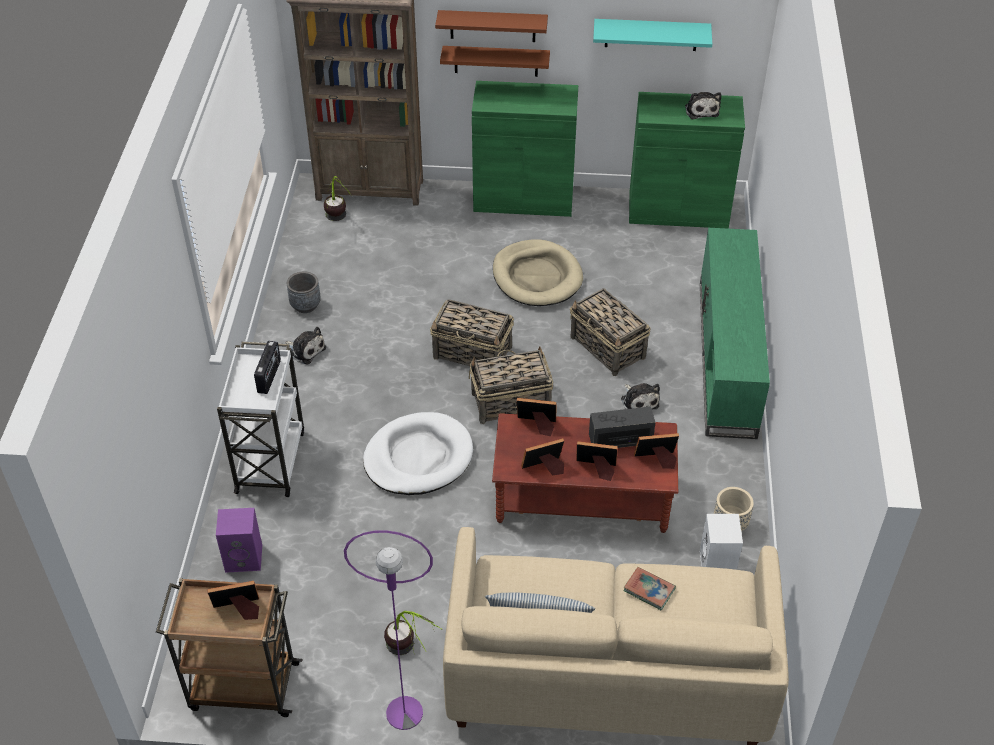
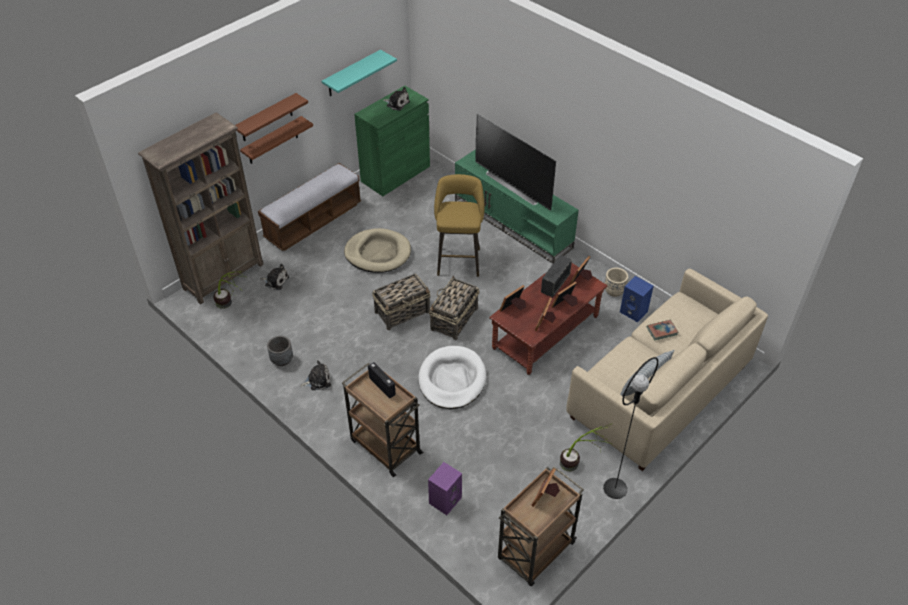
camera: 50 degrees left, 0 degrees up
white cart [217,342,304,497] -> brown cart [342,363,424,477]
purple floor lamp [344,530,433,730] -> black floor lamp [603,357,658,499]
green cabinet [472,81,578,217] -> bench [258,163,361,251]
basket [570,288,650,376] -> yellow stool [434,174,485,277]
plush toy [621,383,660,409] -> plush toy moved to [260,264,289,290]
white speaker [700,514,743,570] -> blue speaker [620,276,654,322]
none -> television [475,113,556,211]

